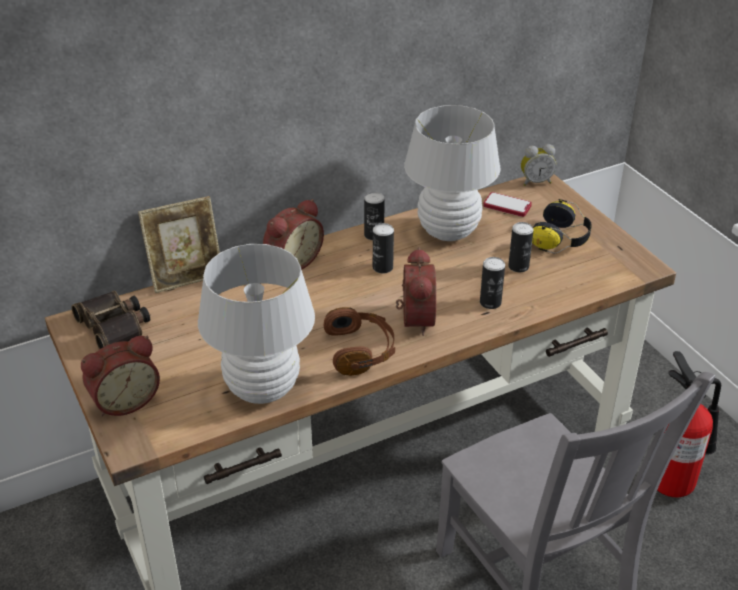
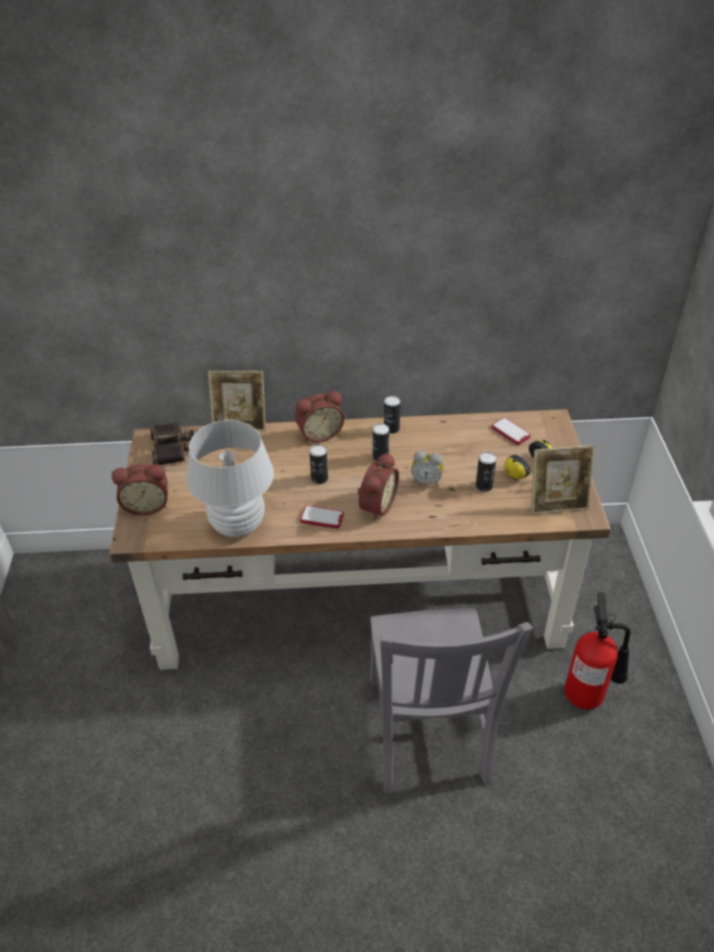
camera: 25 degrees right, 5 degrees up
brown headphones [324,307,395,376] -> phone [300,505,344,529]
white table lamp [404,105,500,241] -> none
can [480,257,505,309] -> can moved to [309,444,328,484]
alarm clock [521,144,556,186] -> alarm clock moved to [411,451,443,487]
none -> picture frame [531,445,595,515]

